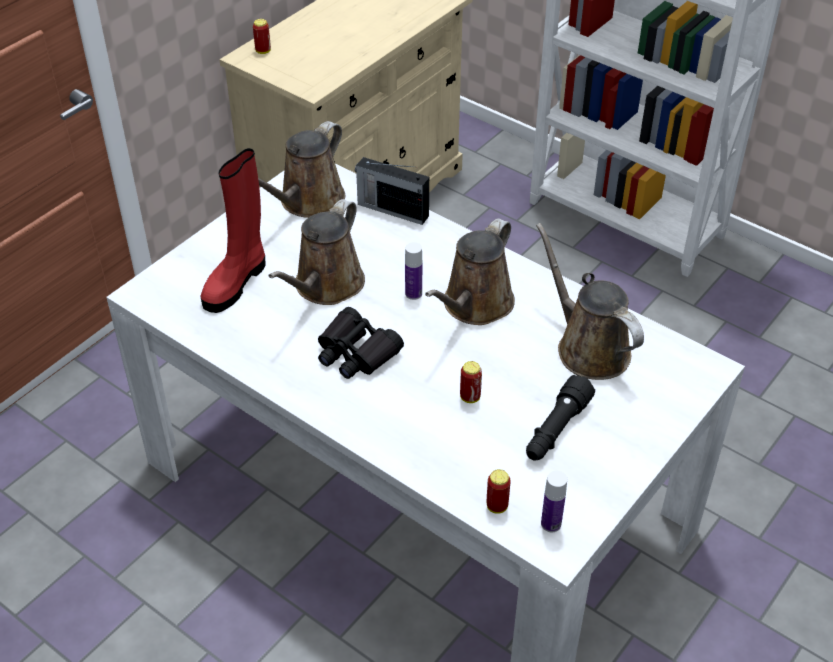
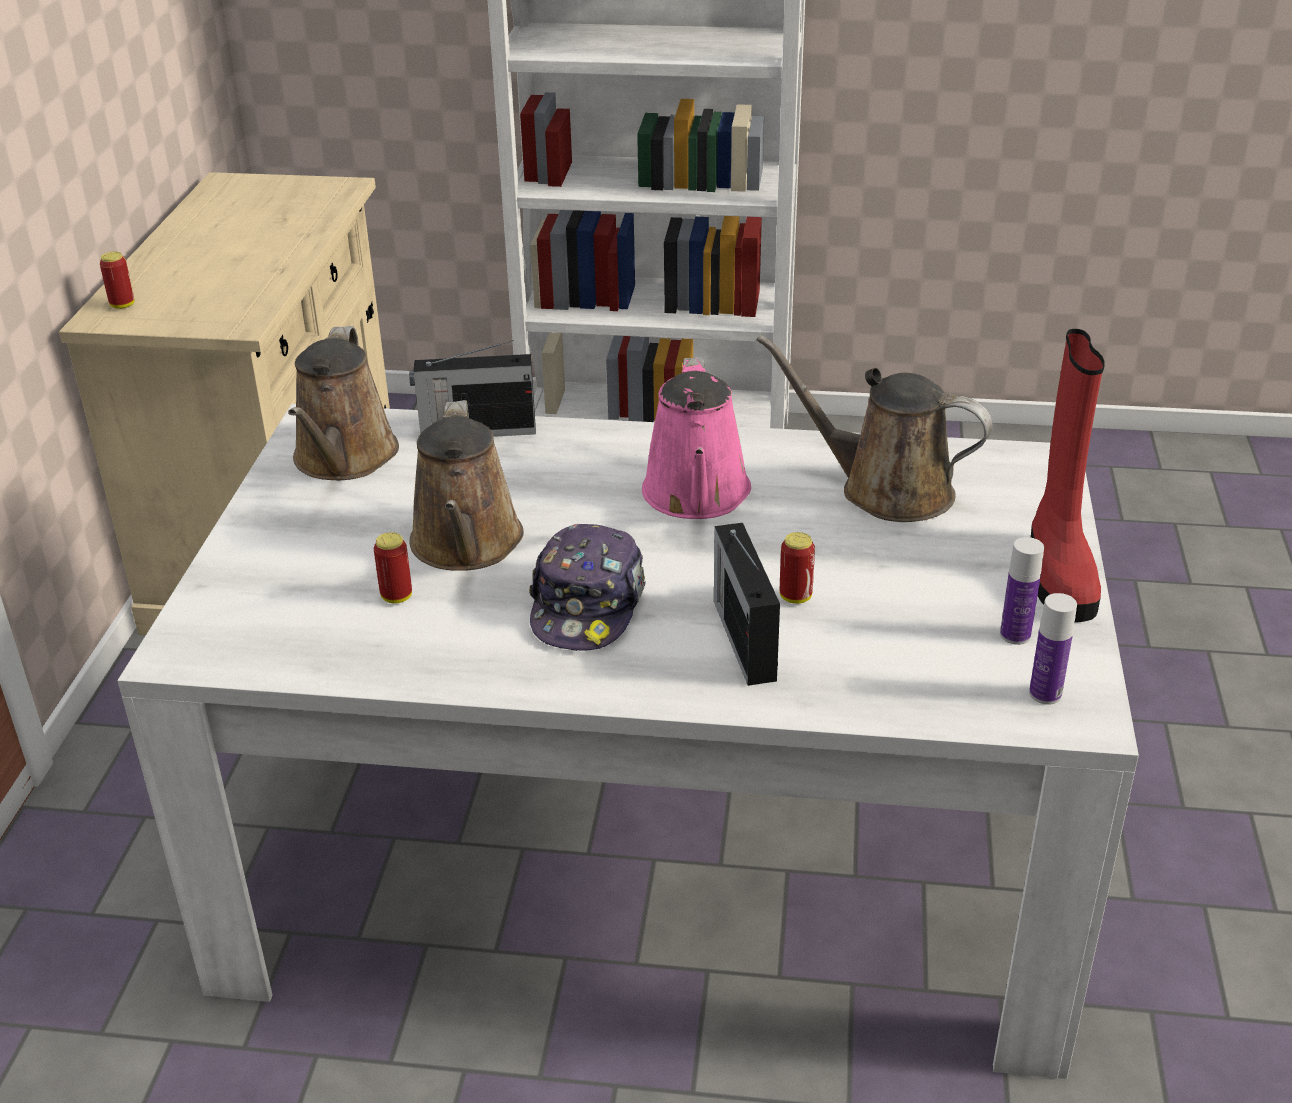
camera: 30 degrees left, 10 degrees down
red boot [201,148,266,313] -> red boot moved to [1031,329,1105,622]
black binoculars [318,307,404,379] -> cap [529,524,646,651]
bottle [405,242,422,300] -> bottle moved to [1000,537,1044,645]
brown watering can [425,218,515,325] -> pink watering can [642,357,751,519]
can [487,469,511,514] -> can moved to [374,532,412,604]
black flashlight [526,375,595,461] -> none
none -> radio [714,523,780,686]

